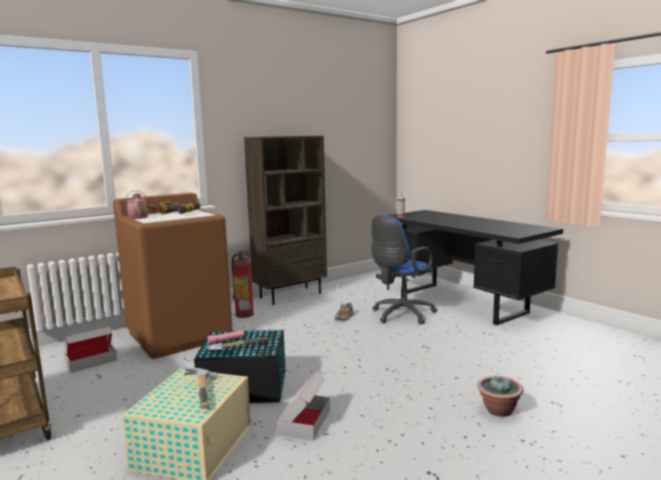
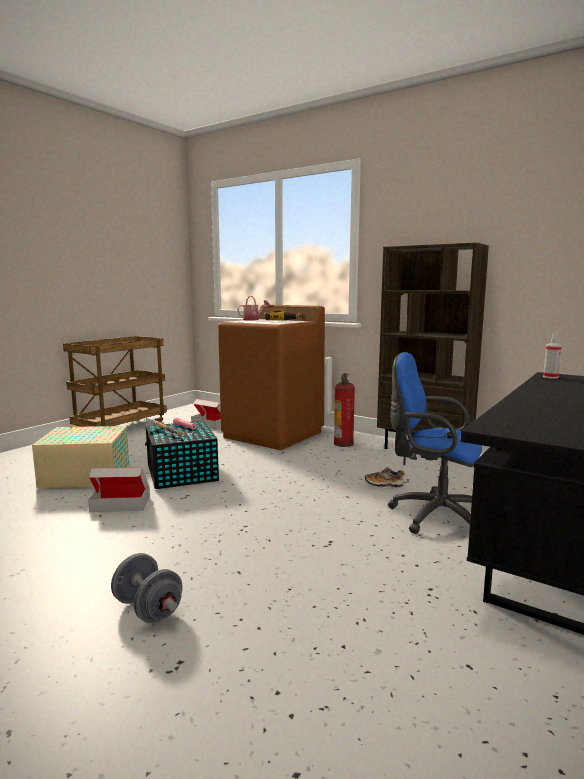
camera: 70 degrees right, 0 degrees up
hammer [184,368,217,409] -> none
potted plant [477,376,523,417] -> grey dumbbell [111,553,183,623]

